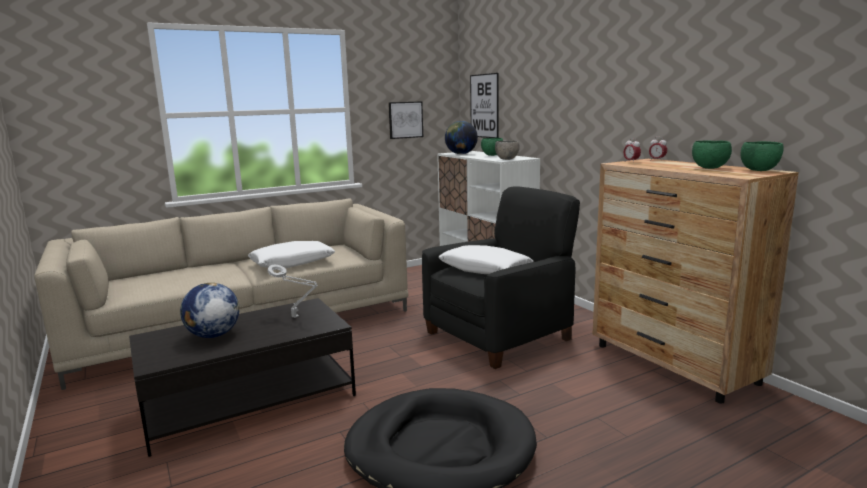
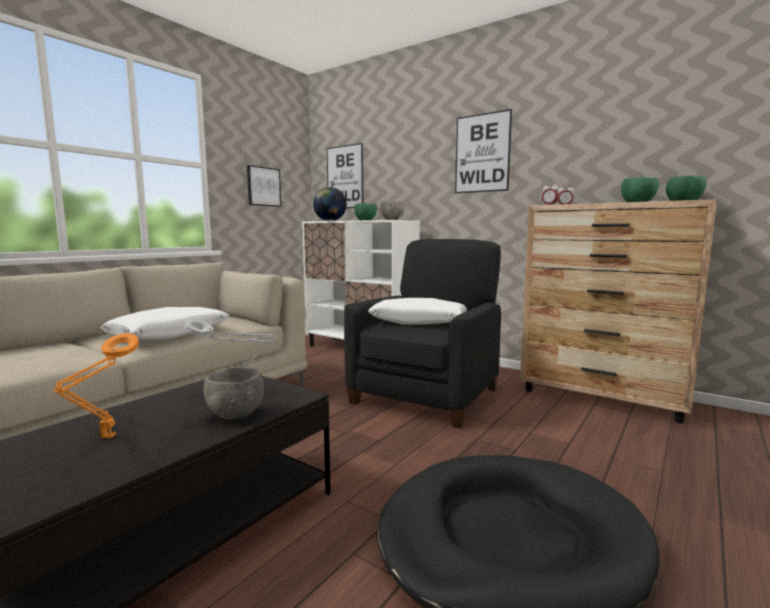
camera: 25 degrees left, 5 degrees down
globe [180,283,239,338] -> orange table lamp [53,333,139,439]
none -> grey bowl [204,367,264,419]
none -> picture [455,109,512,193]

